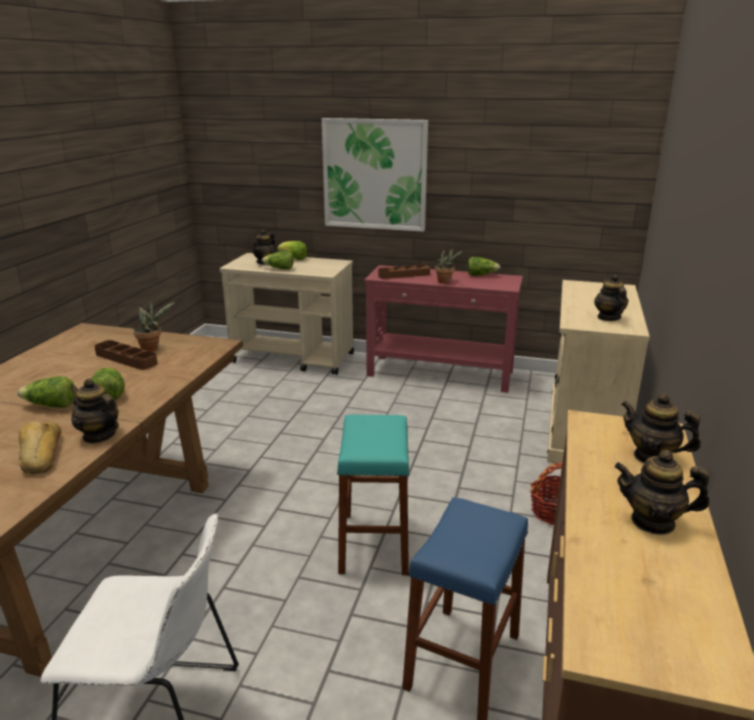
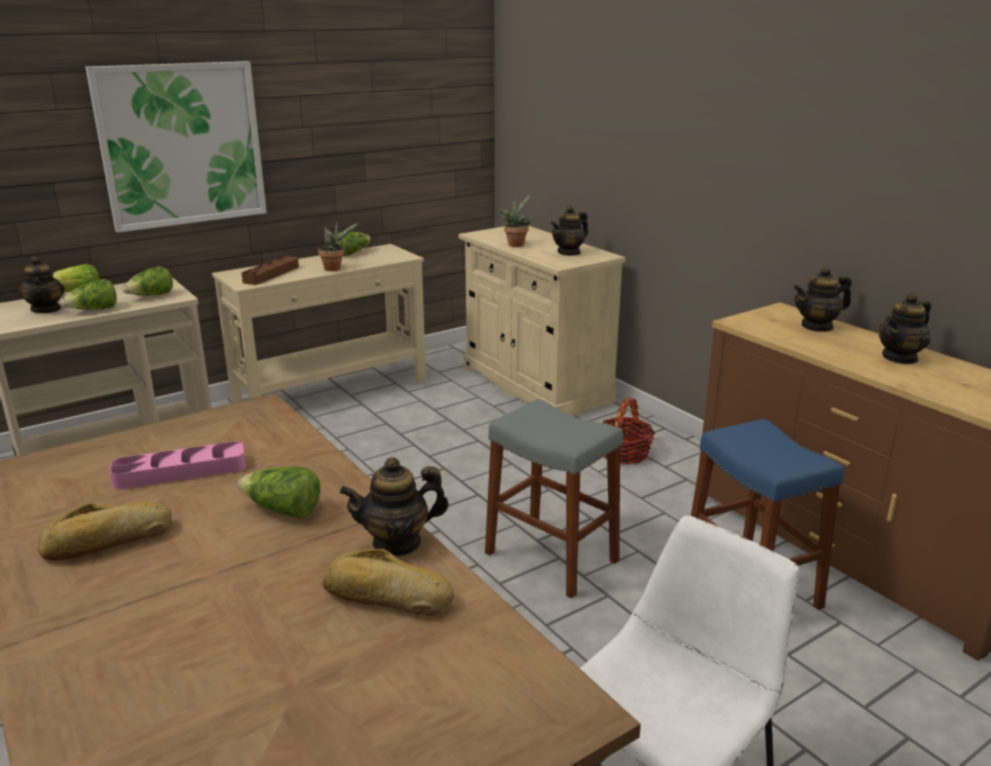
camera: 50 degrees left, 0 degrees up
lettuce [17,376,74,408] -> lettuce moved to [122,266,173,296]
brown tray [94,340,157,370] -> pink tray [110,441,246,489]
potted plant [133,301,175,352] -> potted plant moved to [497,195,531,247]
turquoise stool [337,415,409,575] -> grey stool [485,399,623,598]
red console table [364,265,523,393] -> beige console table [212,244,426,403]
teapot [594,274,629,321] -> teapot turned 75 degrees counterclockwise [551,206,588,256]
none -> bread [38,502,172,561]

